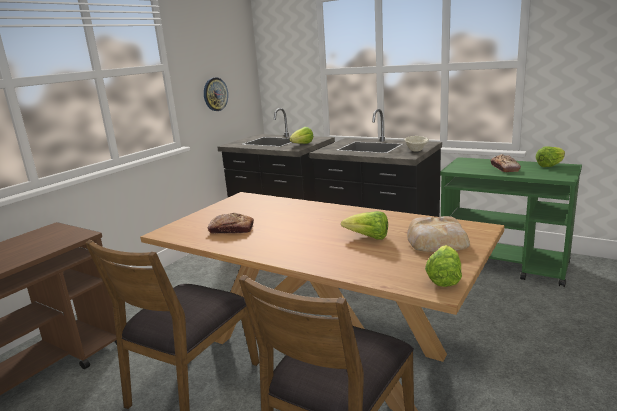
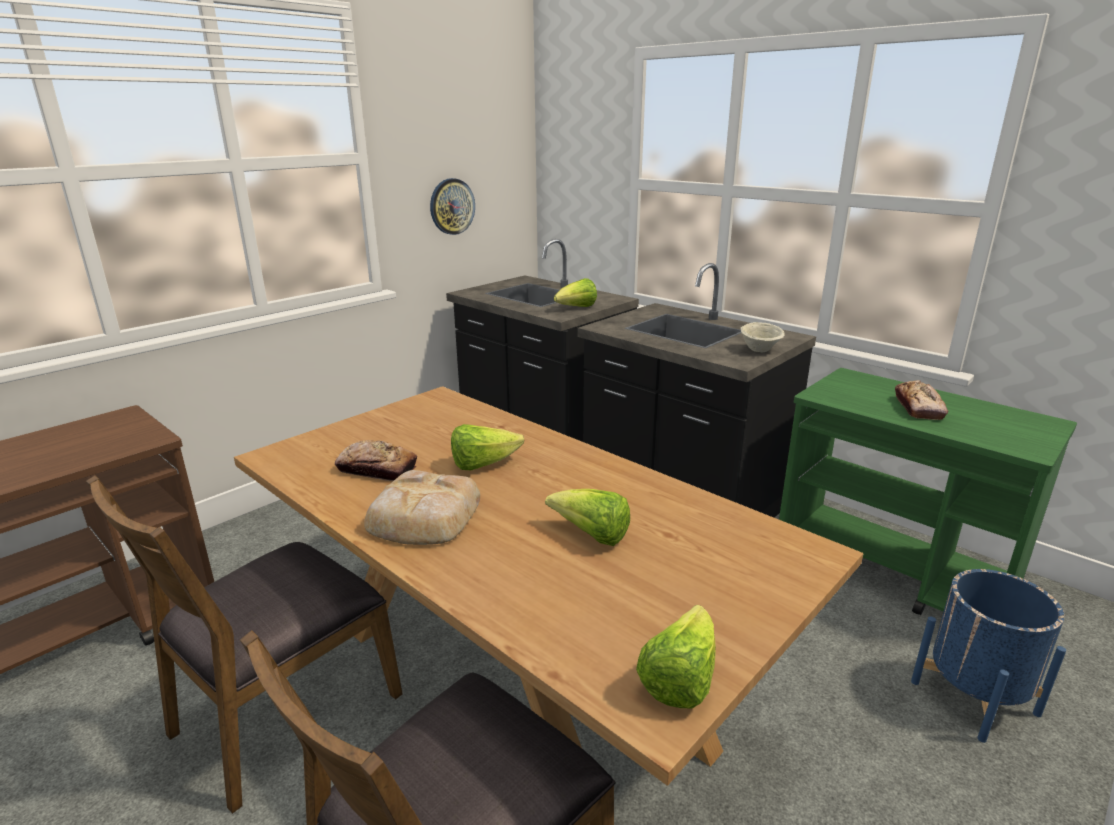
camera: 10 degrees right, 5 degrees up
bread [407,216,470,252] -> bread moved to [364,470,480,545]
lettuce [536,147,565,167] -> lettuce moved to [451,424,524,470]
none -> blue planter [911,569,1066,743]

